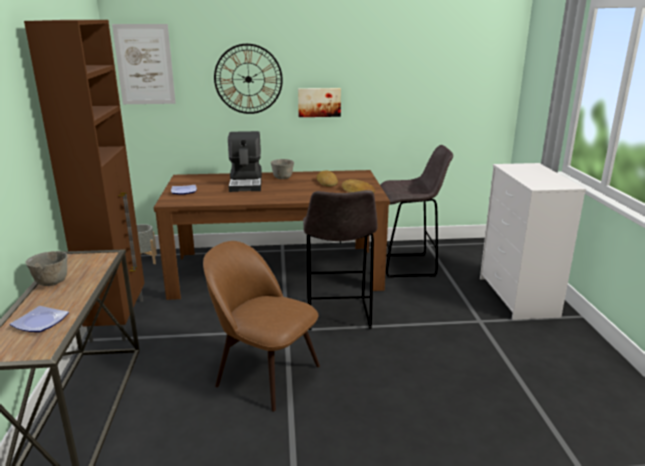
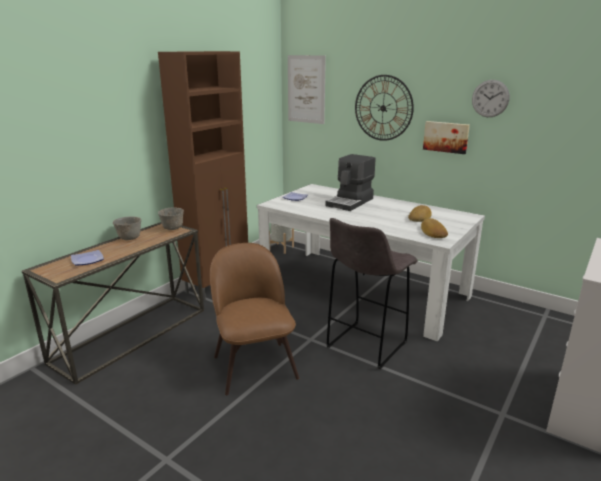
camera: 40 degrees right, 0 degrees up
brown dining table [154,170,390,300] -> white dining table [257,184,485,342]
grey bowl [271,159,294,179] -> grey bowl moved to [158,207,184,230]
grey stool [380,145,453,278] -> none
none -> wall clock [472,80,510,117]

